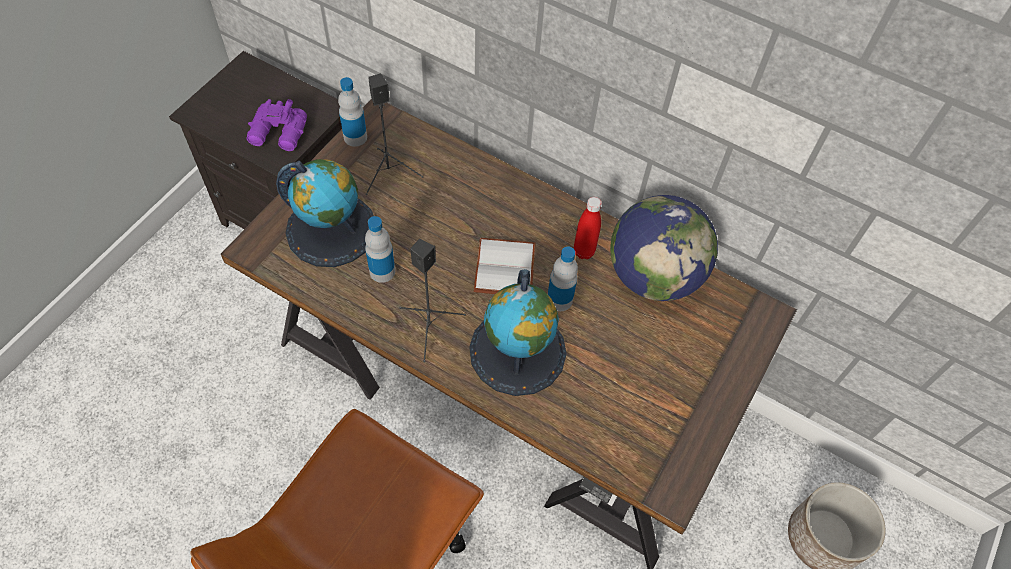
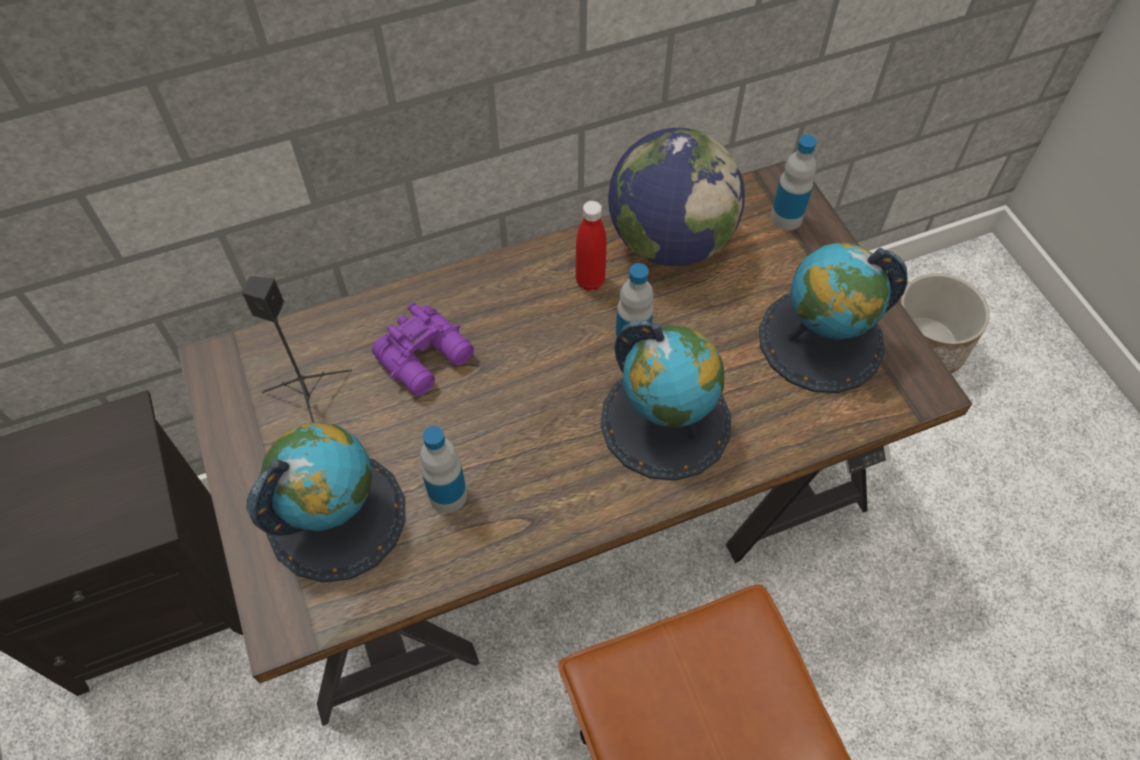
camera: 50 degrees left, 0 degrees up
purple binoculars [247,99,307,151] -> purple binoculars moved to [372,302,474,396]
bottle [338,77,367,147] -> bottle moved to [770,135,817,230]
black speaker [399,239,466,362] -> none
white book [474,238,535,294] -> none
none -> globe [759,243,908,393]

